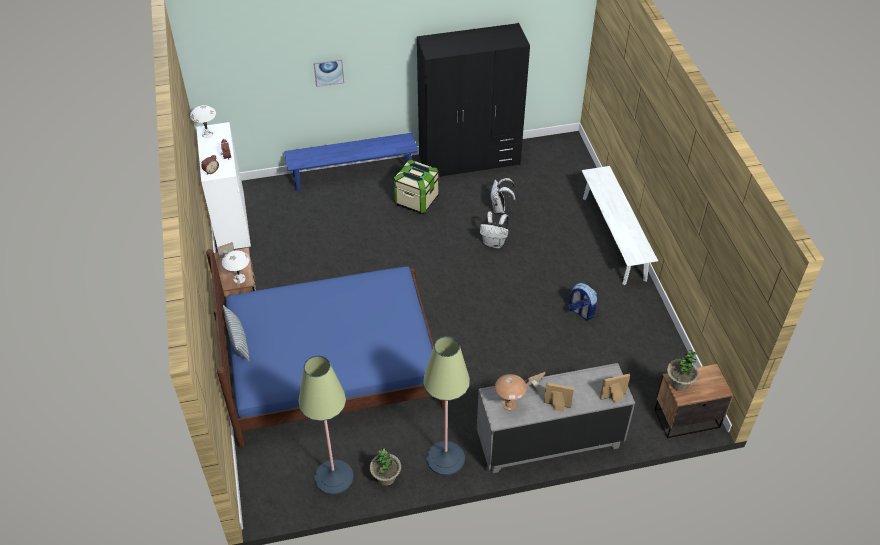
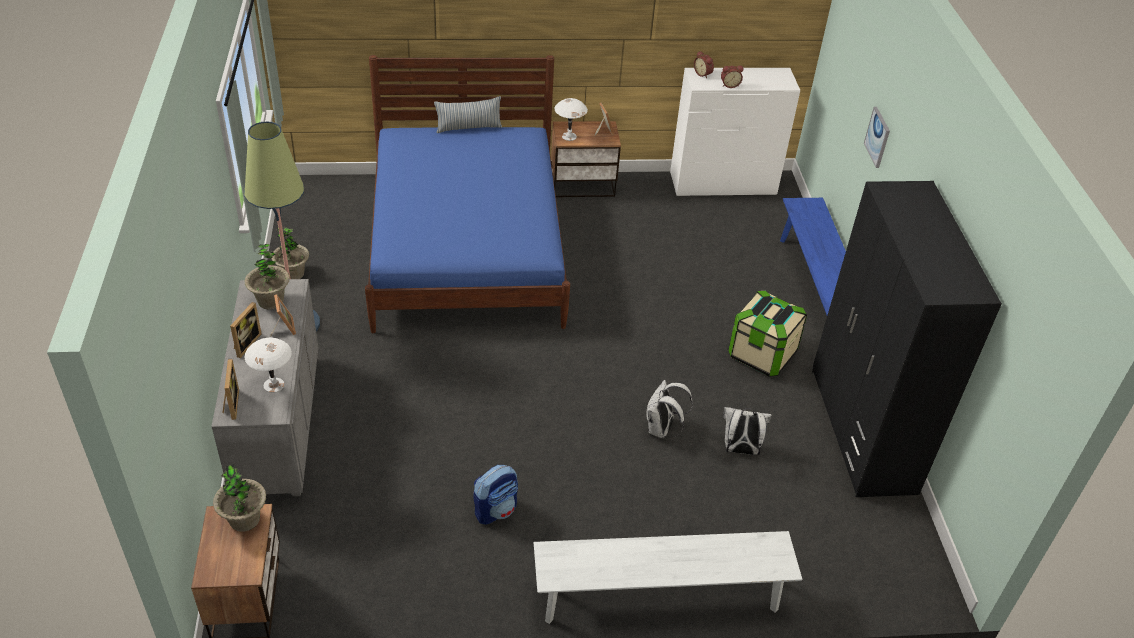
camera: 95 degrees right, 5 degrees down
white table lamp [190,105,216,138] -> white table lamp moved to [244,338,292,393]
floor lamp [298,355,354,495] -> none
brown table lamp [495,374,527,411] -> potted plant [245,244,290,310]

